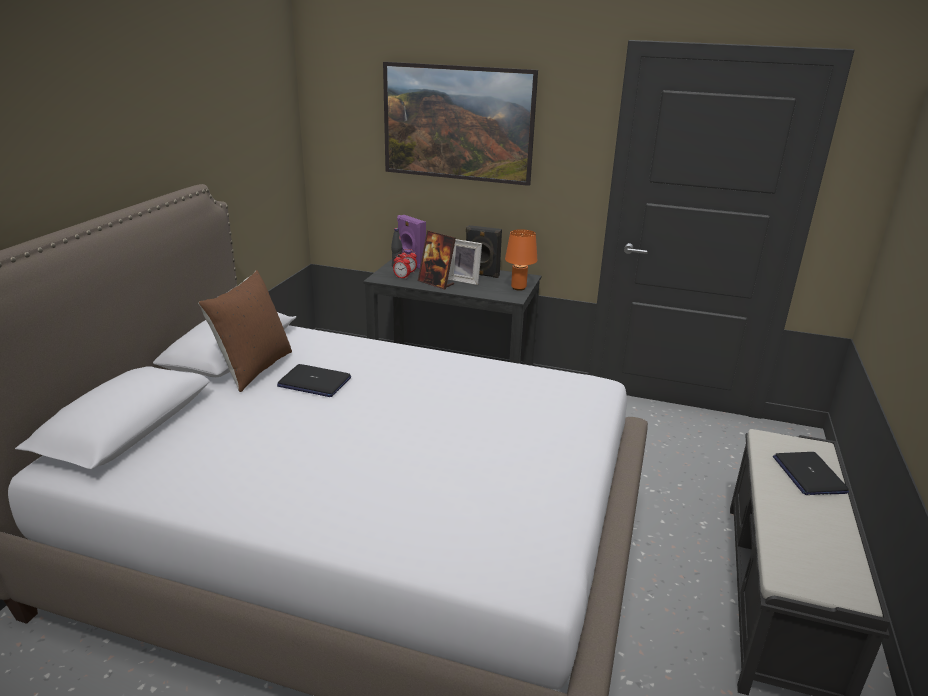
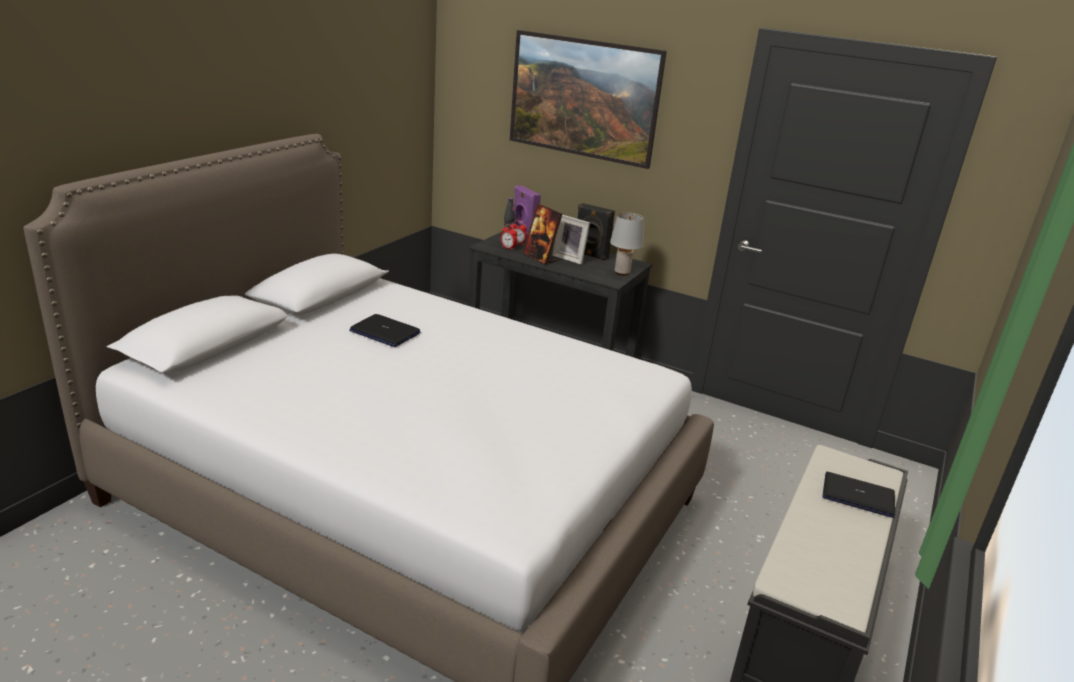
camera: 10 degrees right, 0 degrees up
brown pillow [198,270,292,392] -> none
orange table lamp [505,229,537,291] -> grey table lamp [610,212,644,275]
laptop [773,452,849,495] -> laptop turned 105 degrees clockwise [823,472,895,518]

